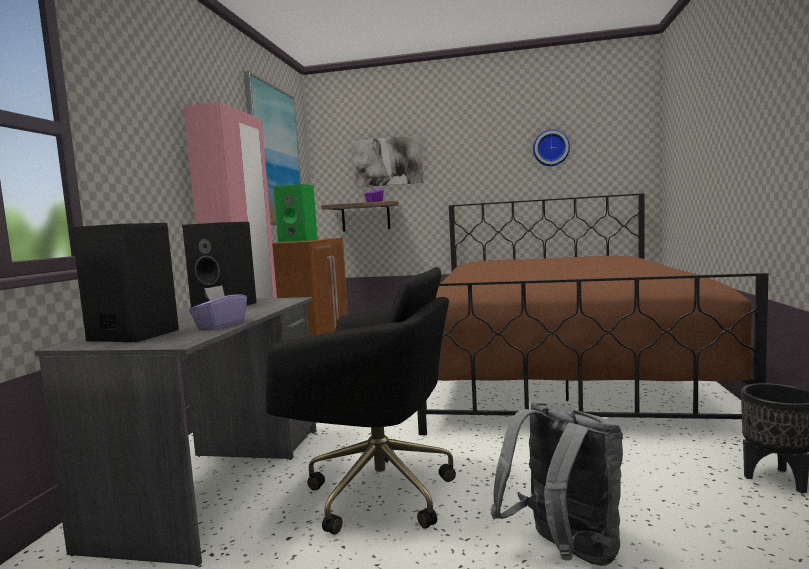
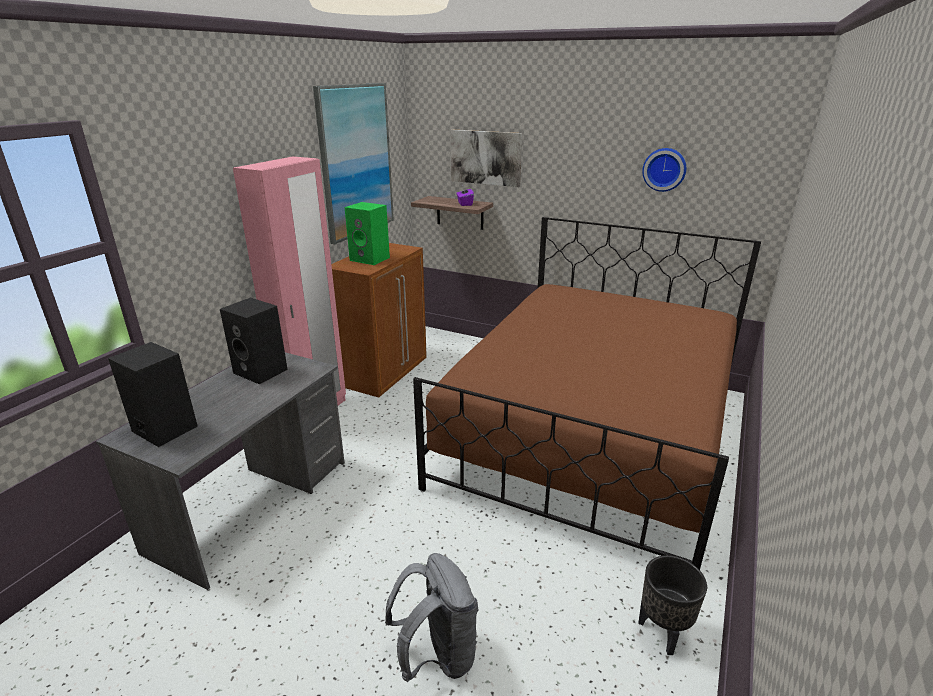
camera: 15 degrees right, 20 degrees up
purple tissue box [189,285,247,329] -> none
black office chair [266,267,456,535] -> none

